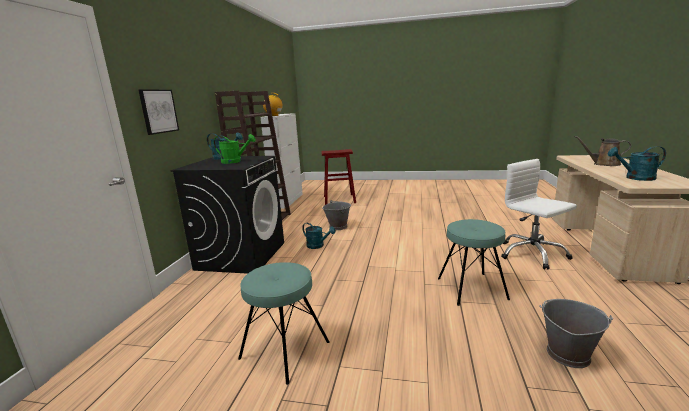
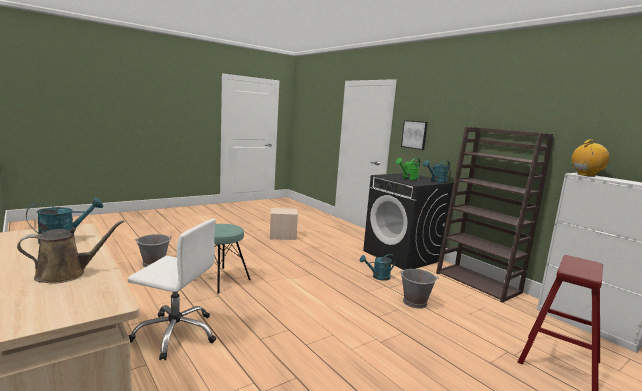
camera: 130 degrees right, 5 degrees down
turquoise stool [238,262,330,385] -> beige storage box [270,208,298,240]

